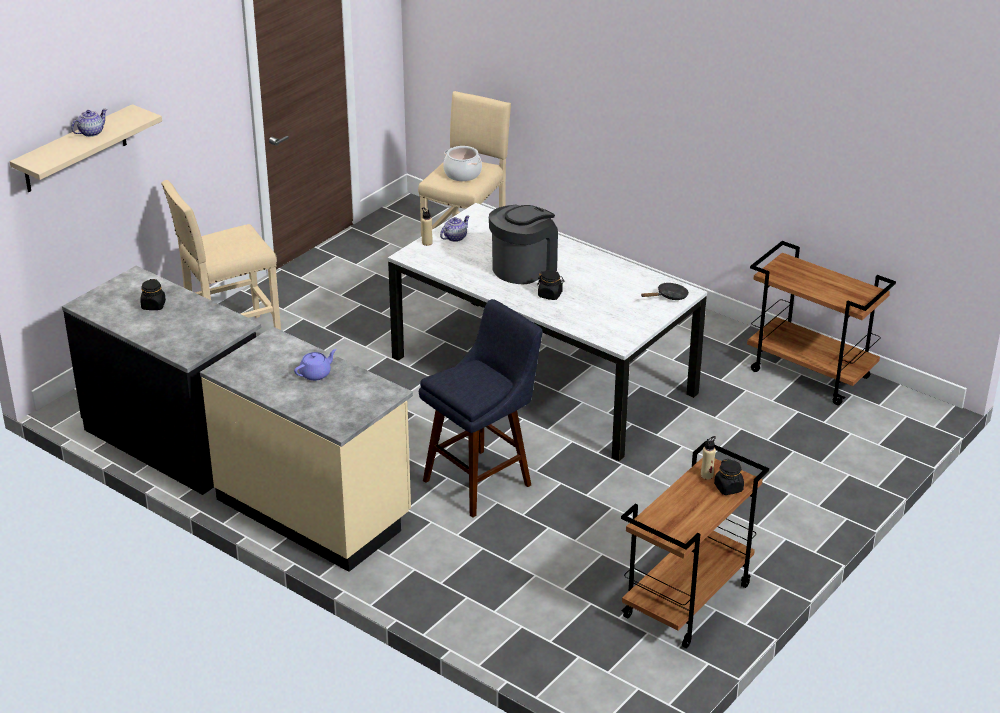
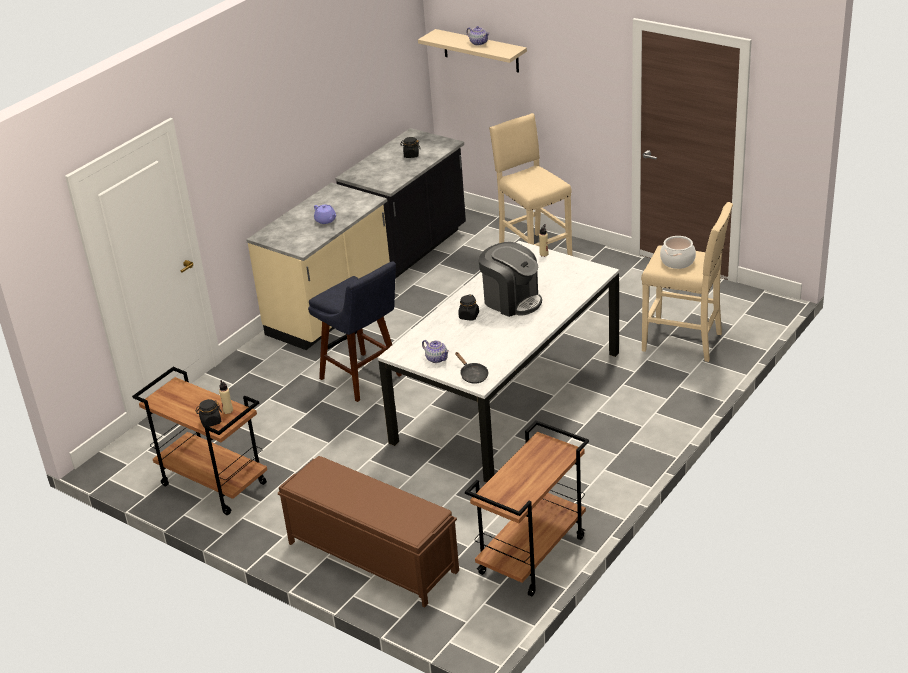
camera: 90 degrees right, 0 degrees up
teapot [440,215,470,242] -> teapot moved to [422,340,449,363]
none -> brown bench [278,456,459,608]

